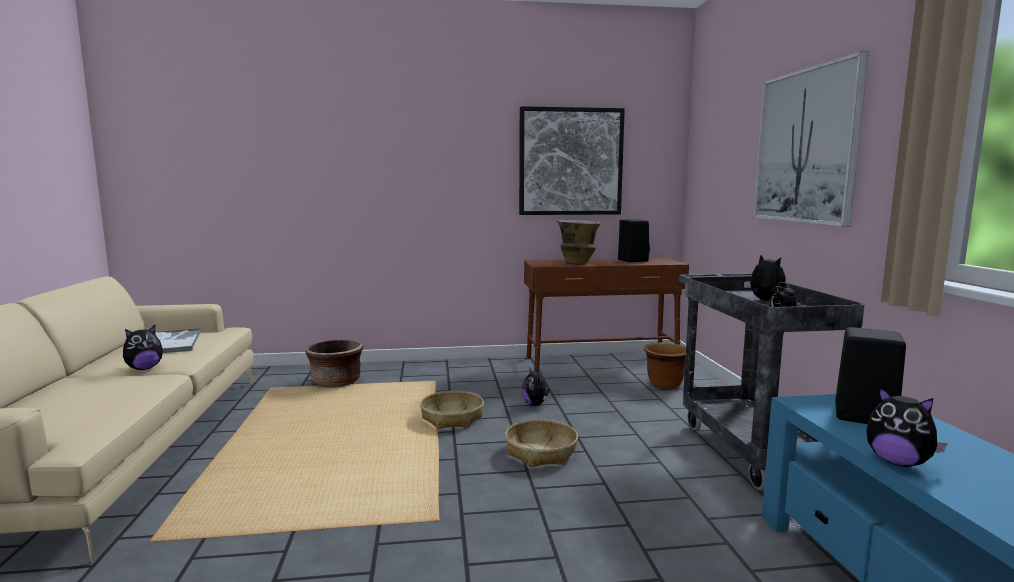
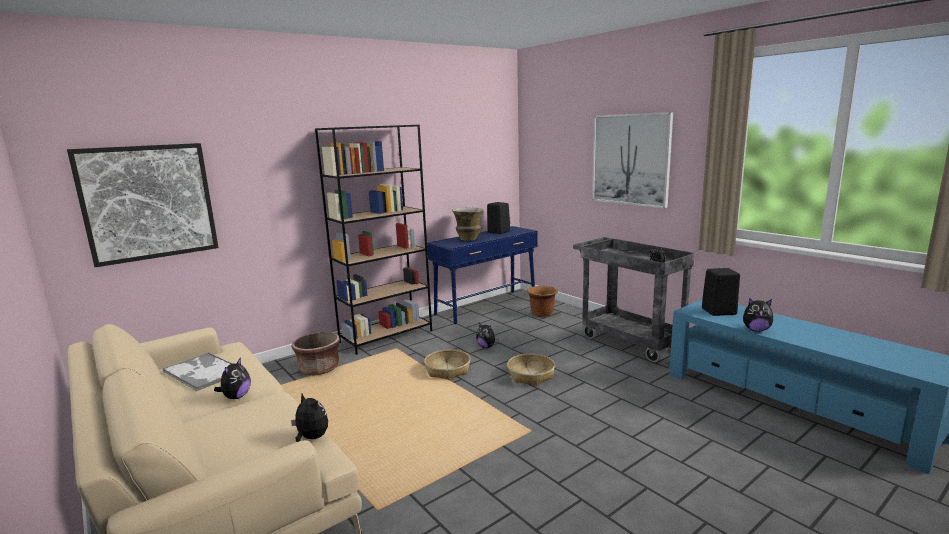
camera: 30 degrees left, 5 degrees up
picture [519,106,625,215] -> picture moved to [67,143,219,267]
brown console table [524,258,689,372] -> blue console table [427,226,538,324]
plush toy [744,255,786,301] -> plush toy moved to [291,394,328,442]
none -> beige bookcase [315,125,432,355]

